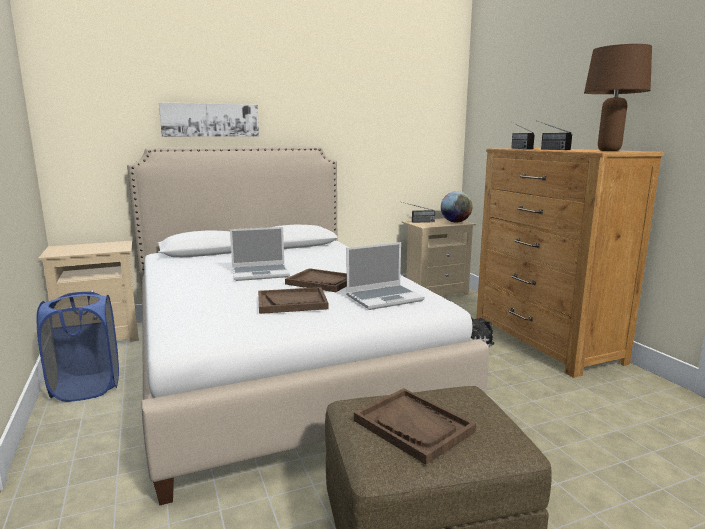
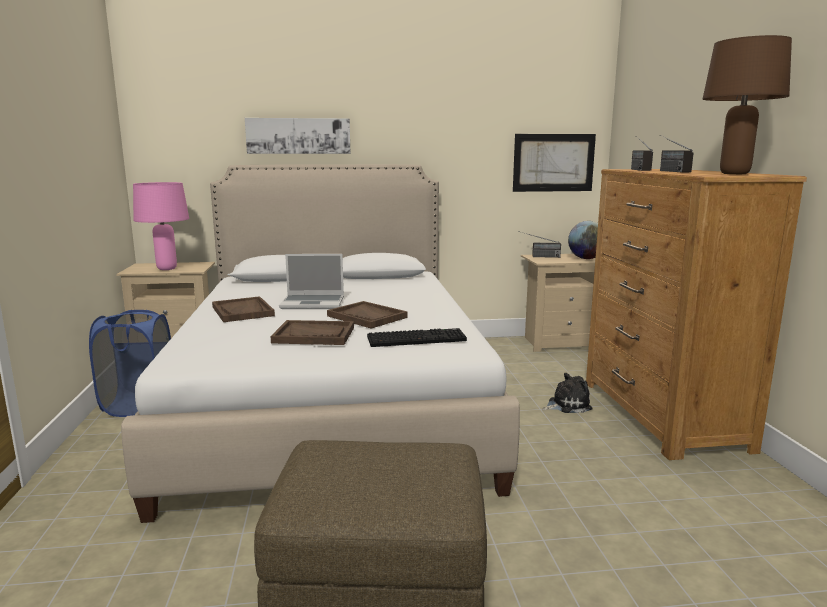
camera: 15 degrees right, 0 degrees up
laptop [346,242,425,310] -> keyboard [367,328,467,347]
brown tray [354,388,476,465] -> brown tray moved to [212,296,275,322]
none -> pink table lamp [133,182,189,270]
none -> picture [513,134,596,192]

